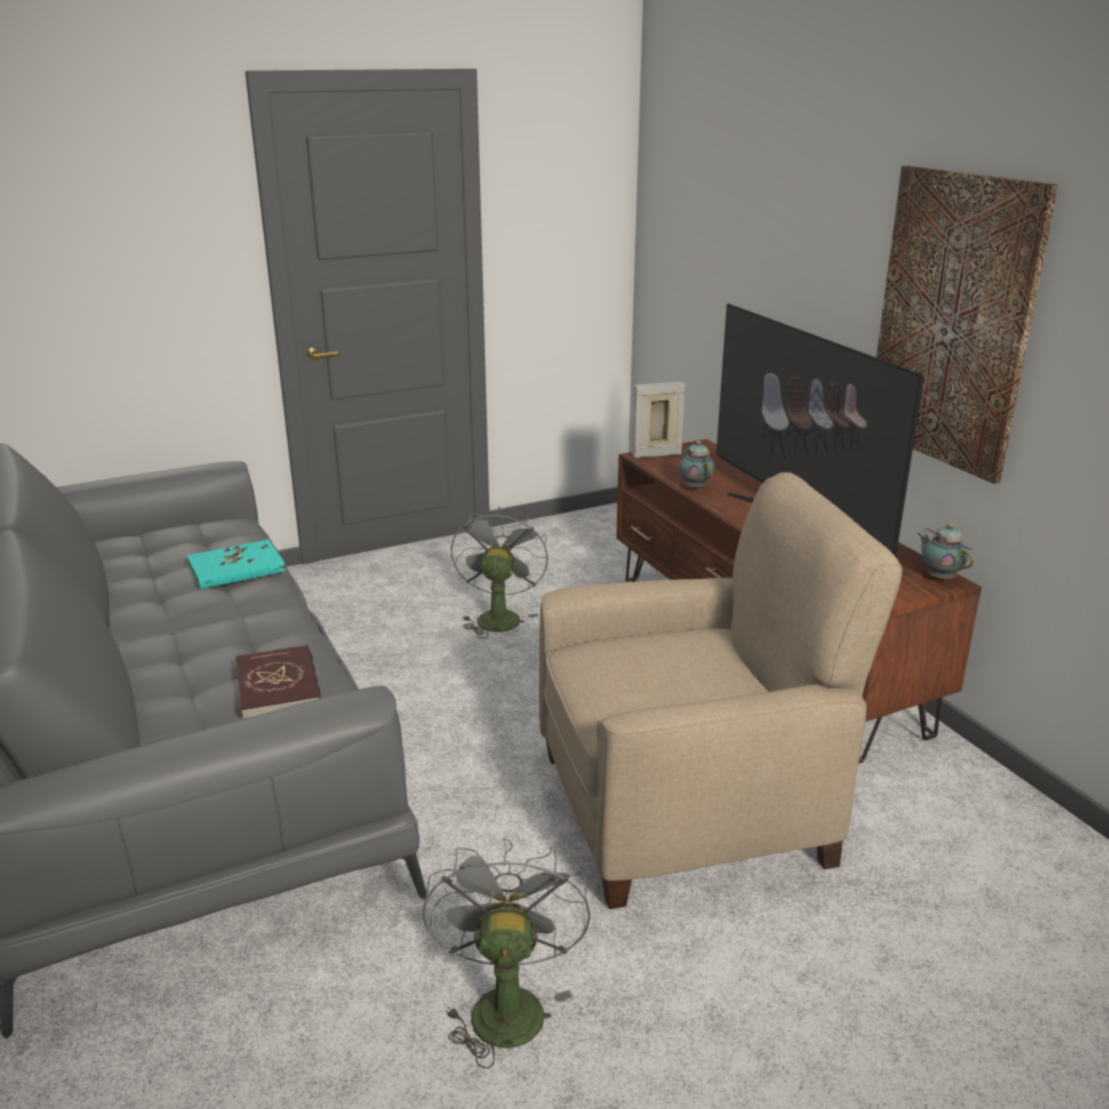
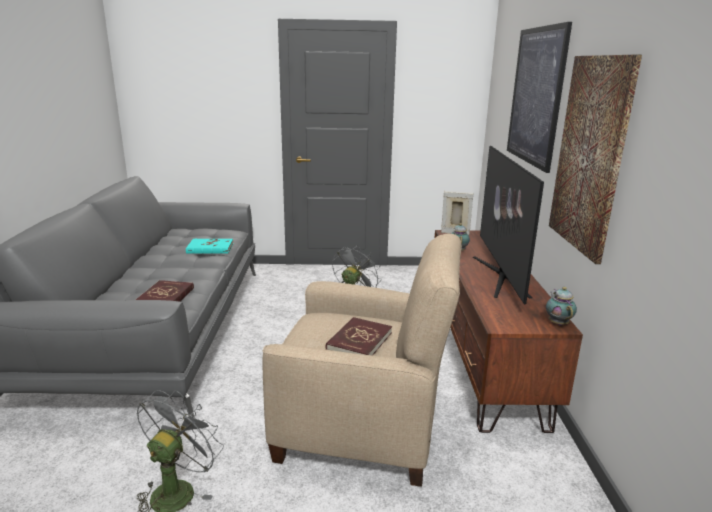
camera: 25 degrees right, 5 degrees down
none -> red book [326,317,392,356]
none -> picture [507,22,572,173]

